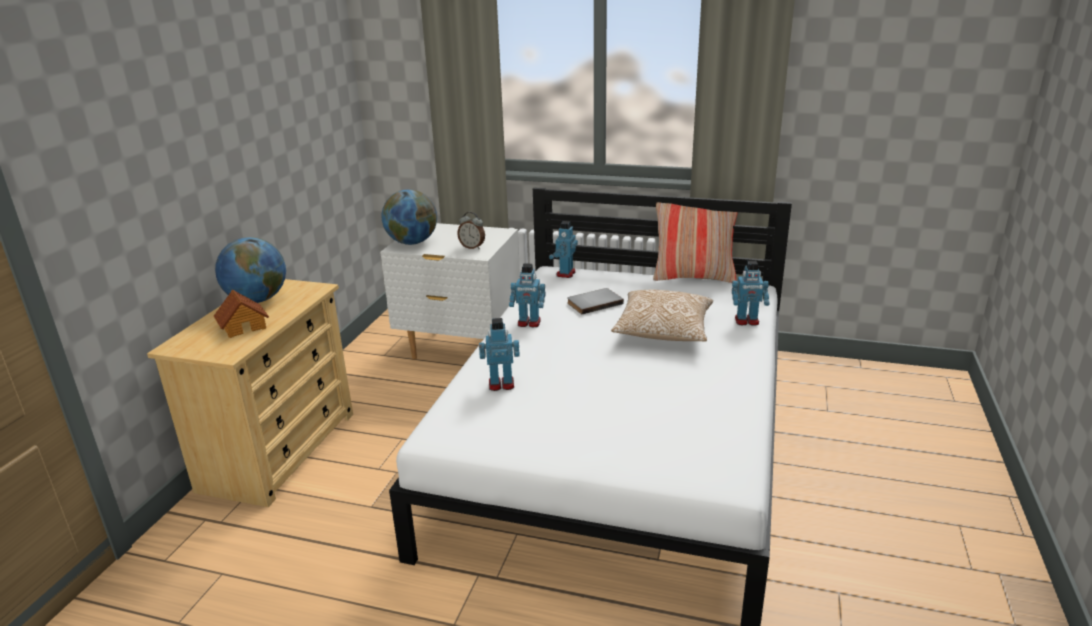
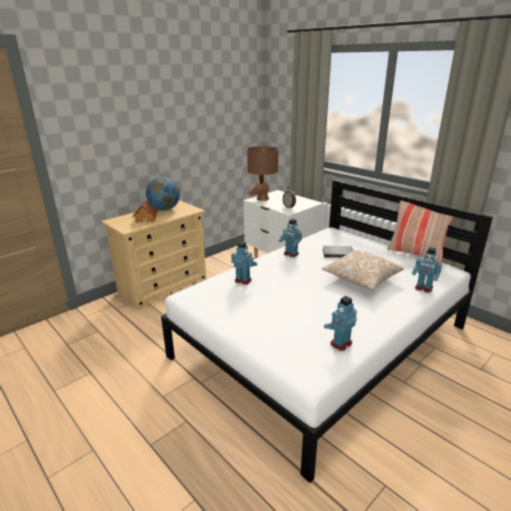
camera: 30 degrees right, 0 degrees up
globe [382,189,437,245] -> brown table lamp [247,146,279,201]
toy robot [549,221,578,278] -> toy robot moved to [324,296,357,351]

